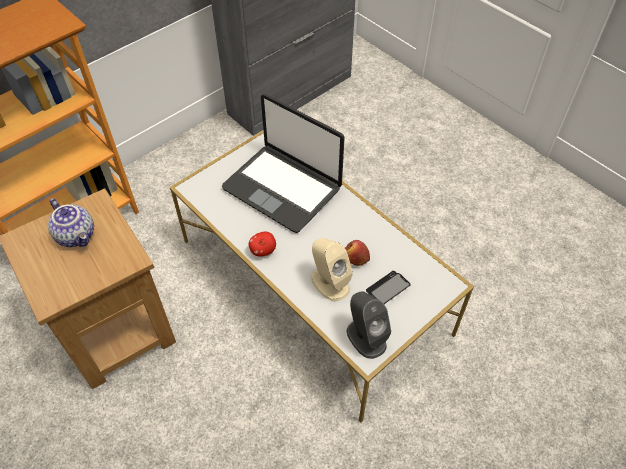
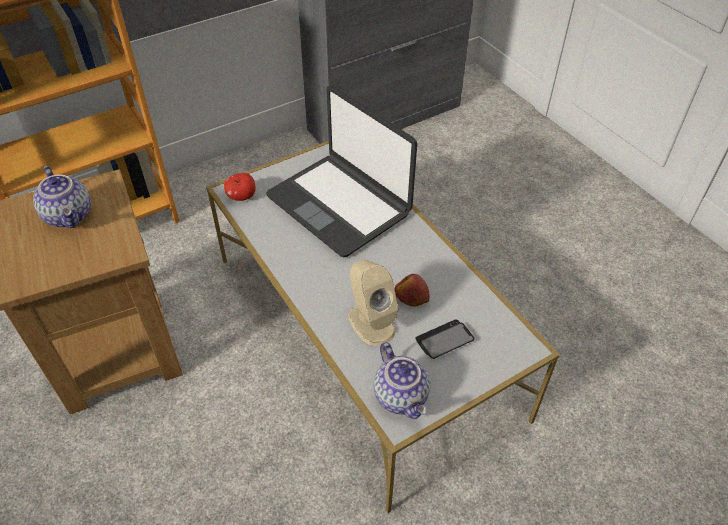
camera: 10 degrees right, 5 degrees down
apple [249,232,276,257] -> apple moved to [224,173,256,201]
grey speaker [347,291,391,359] -> teapot [374,342,430,419]

